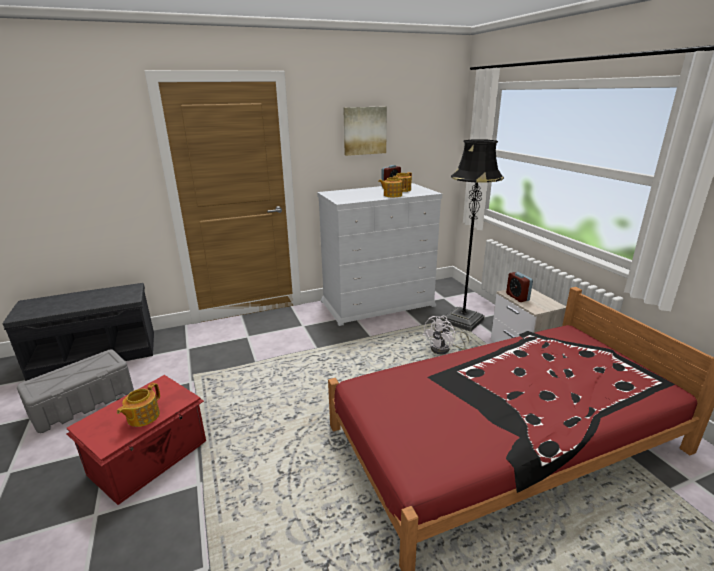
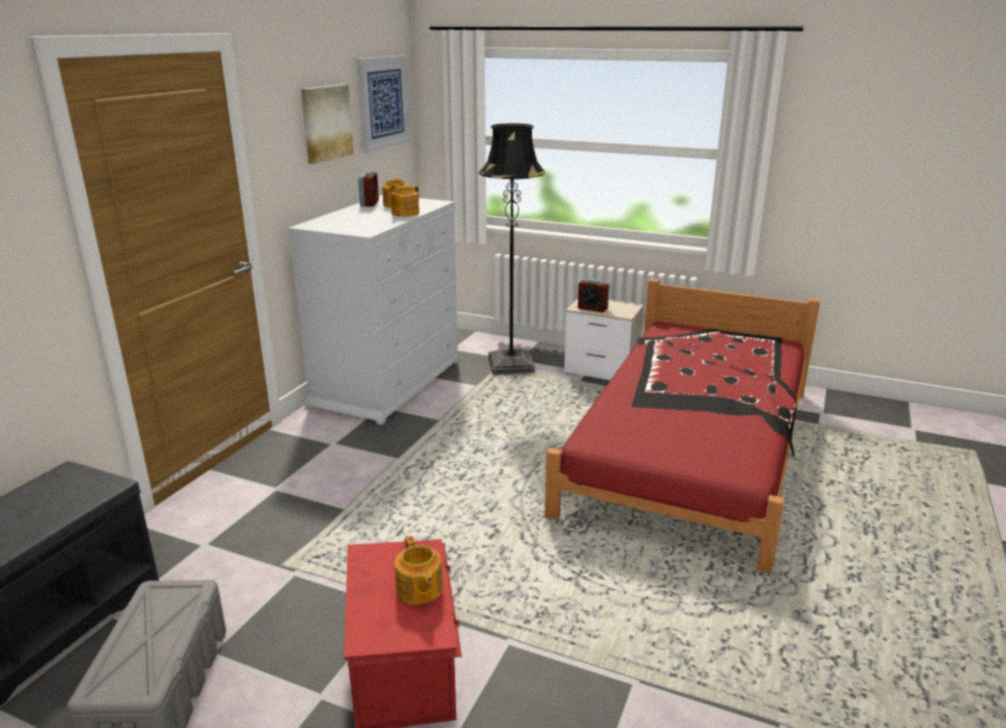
camera: 45 degrees left, 0 degrees up
white fan [422,316,470,354] -> none
none -> picture [357,56,411,153]

